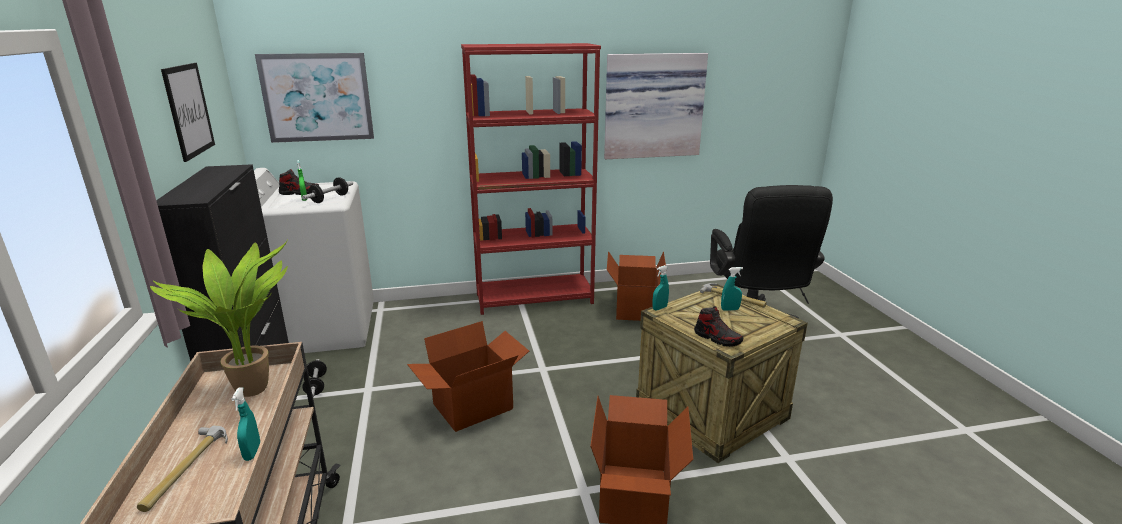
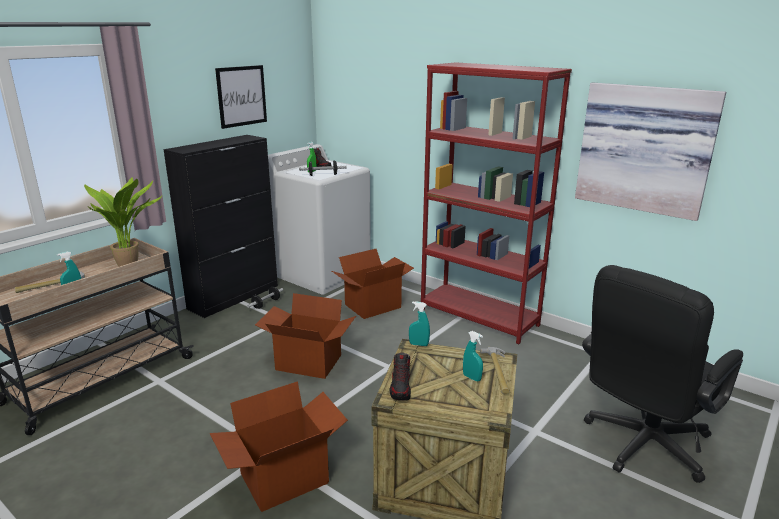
camera: 50 degrees right, 0 degrees up
picture [255,53,374,143] -> none
cardboard box [607,251,666,321] -> cardboard box moved to [332,249,414,319]

